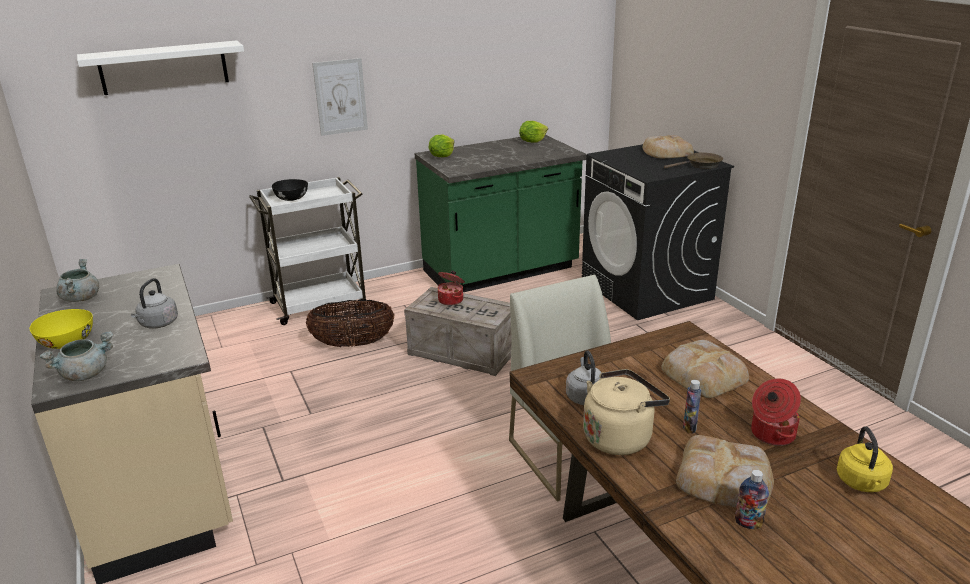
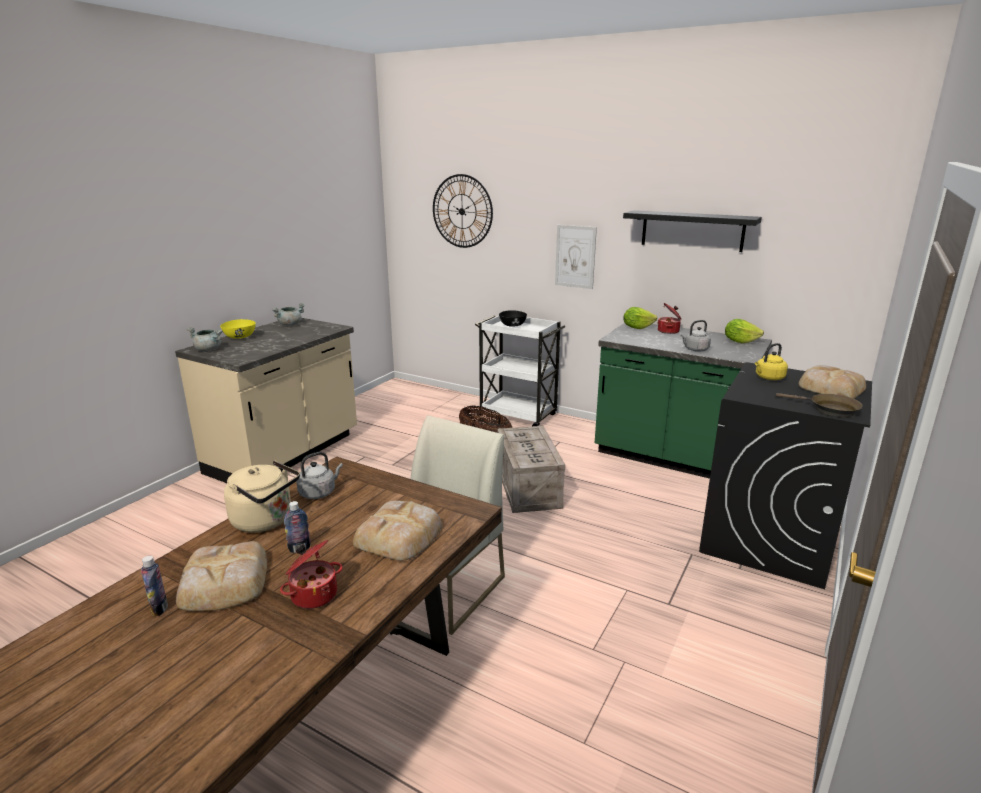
camera: 55 degrees right, 5 degrees down
white shelf [77,40,244,95] -> wall clock [433,174,493,248]
grey kettle [131,278,178,329] -> grey kettle moved to [680,320,711,352]
cooking pot [438,271,465,306] -> cooking pot moved to [657,303,681,334]
yellow kettle [837,427,893,492] -> yellow kettle moved to [755,343,788,380]
none -> black shelf [623,210,762,252]

